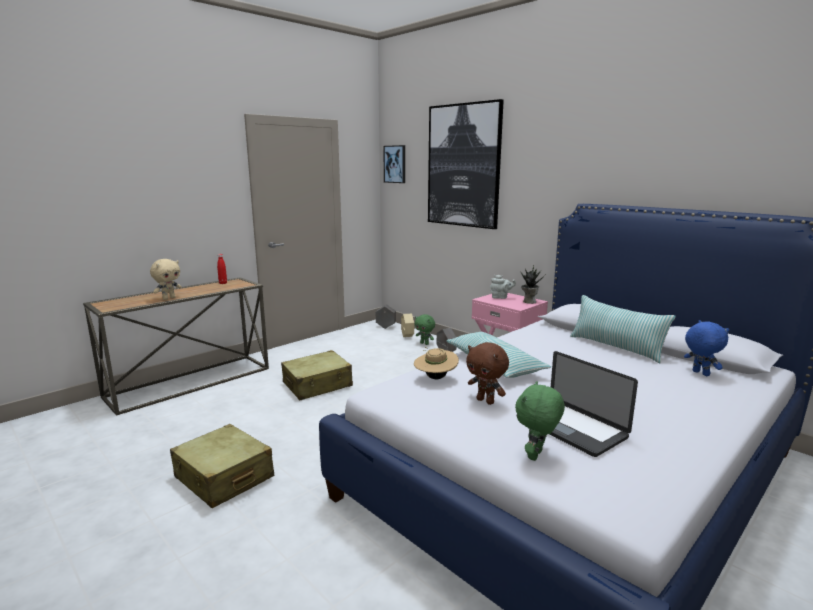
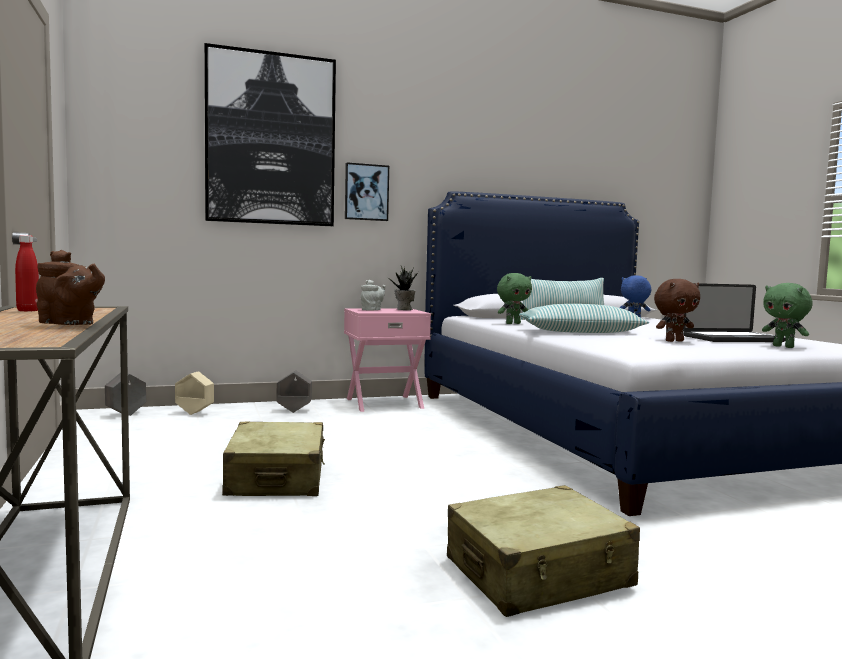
camera: 65 degrees left, 10 degrees down
beige plush toy [150,259,182,300] -> brown teapot [36,250,105,325]
picture [383,145,405,183] -> picture moved to [345,162,389,221]
beige hat [414,347,459,379] -> none
green plush toy [415,314,435,345] -> green plush toy moved to [497,273,532,324]

